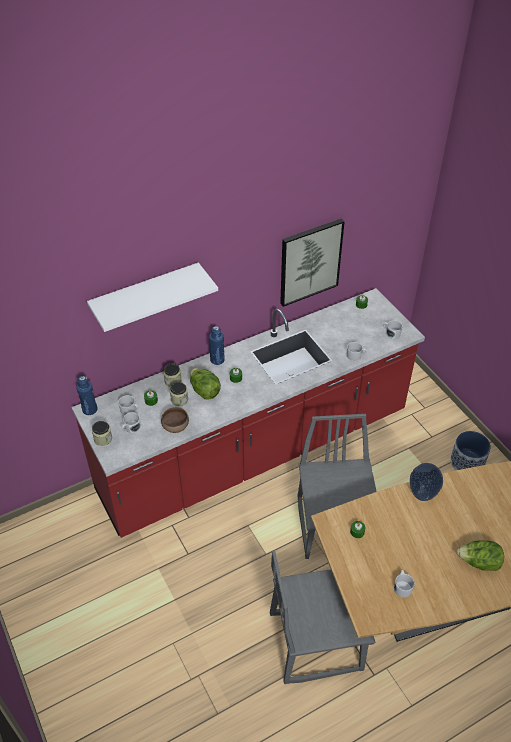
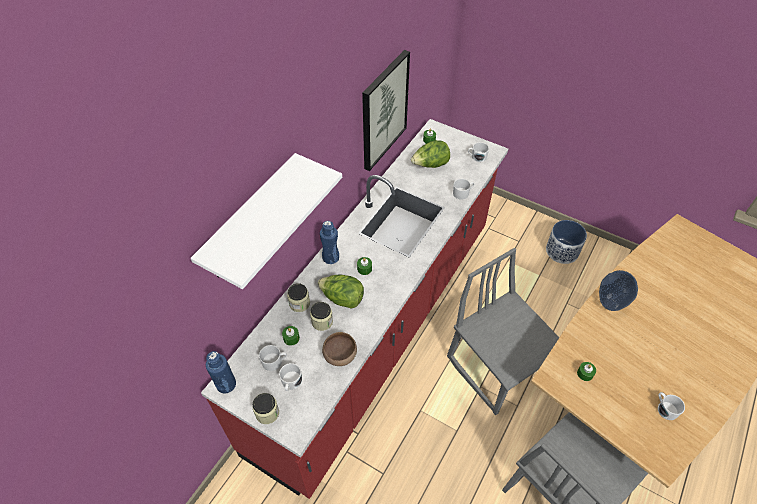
camera: 30 degrees left, 5 degrees up
lettuce [457,540,504,571] -> lettuce moved to [411,140,450,168]

